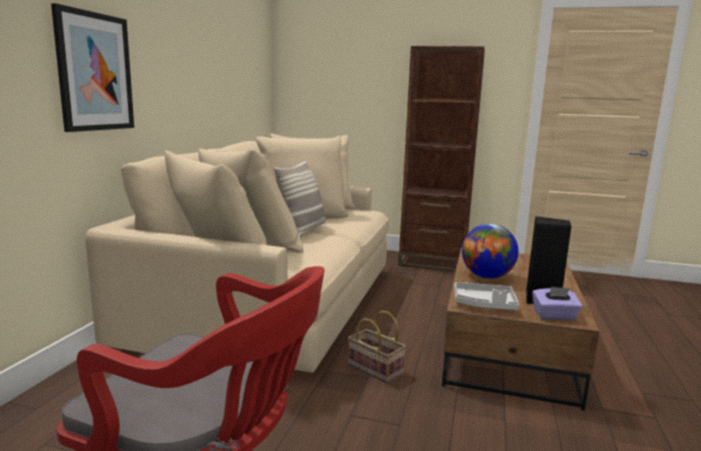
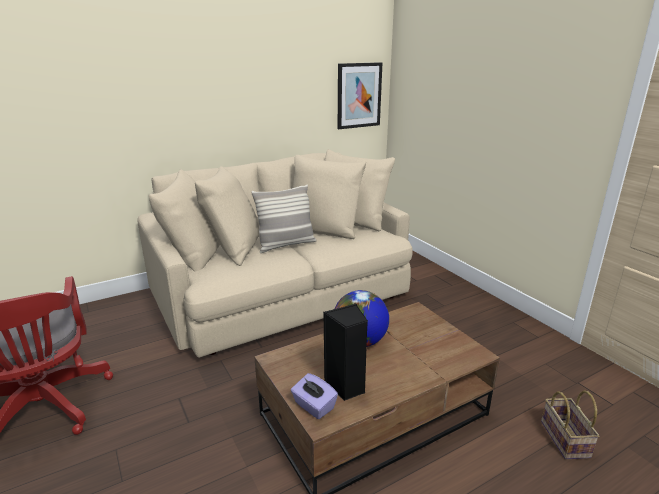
camera: 45 degrees right, 10 degrees up
picture [51,3,134,132] -> picture moved to [338,62,382,129]
basket [348,311,406,383] -> basket moved to [541,390,599,459]
brown bookcase [398,46,485,272] -> none
grey tray [454,282,519,310] -> none

